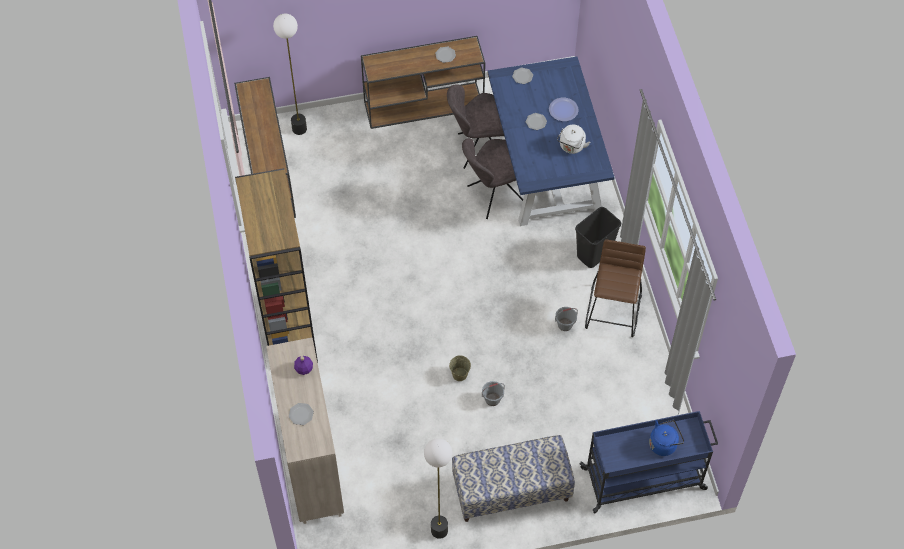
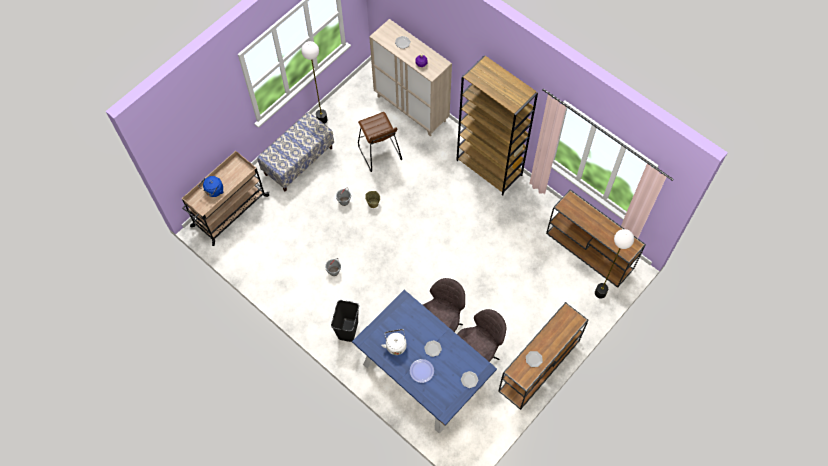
camera: 145 degrees right, 5 degrees up
blue cart [580,411,718,513] -> beige cart [182,151,270,246]
brown stool [585,239,646,337] -> brown stool moved to [358,112,402,172]

